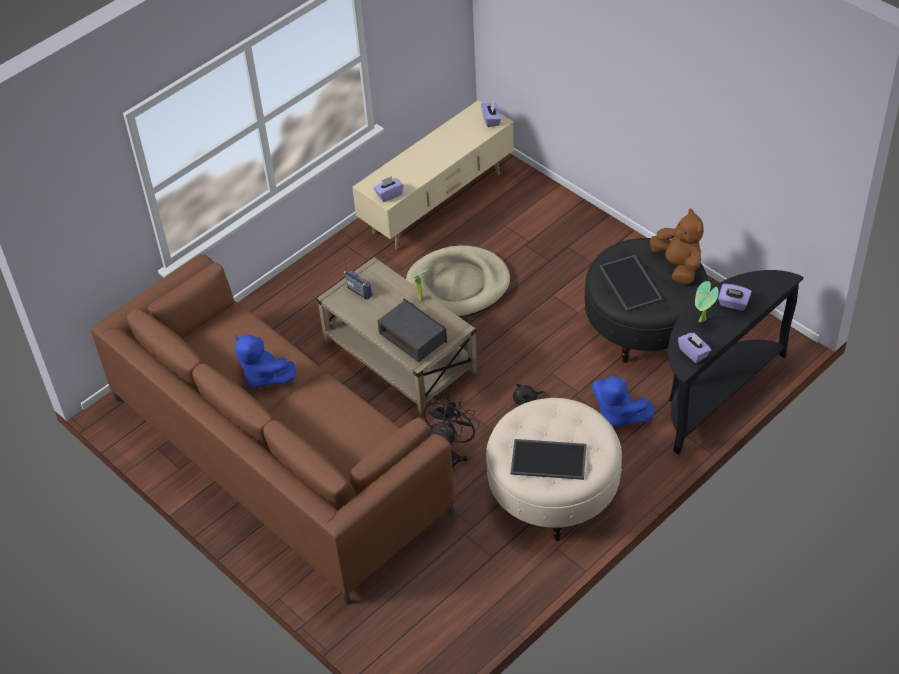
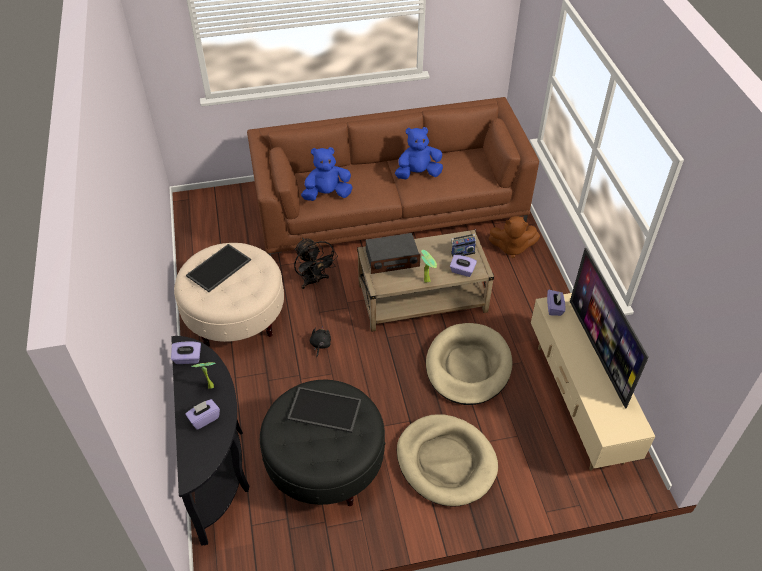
camera: 120 degrees right, 0 degrees up
purple tissue box [481,102,502,127] -> purple tissue box moved to [450,255,477,277]
blue plush toy [592,376,655,427] -> blue plush toy moved to [301,147,353,201]
brown plush toy [650,208,704,284] -> brown plush toy moved to [488,216,540,258]
none -> beige dog bed [397,414,498,507]
none -> television [570,248,649,409]

